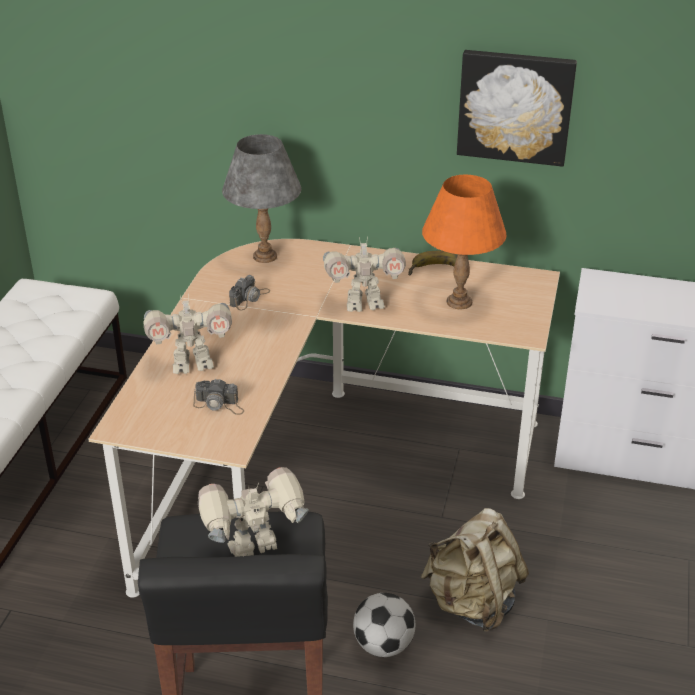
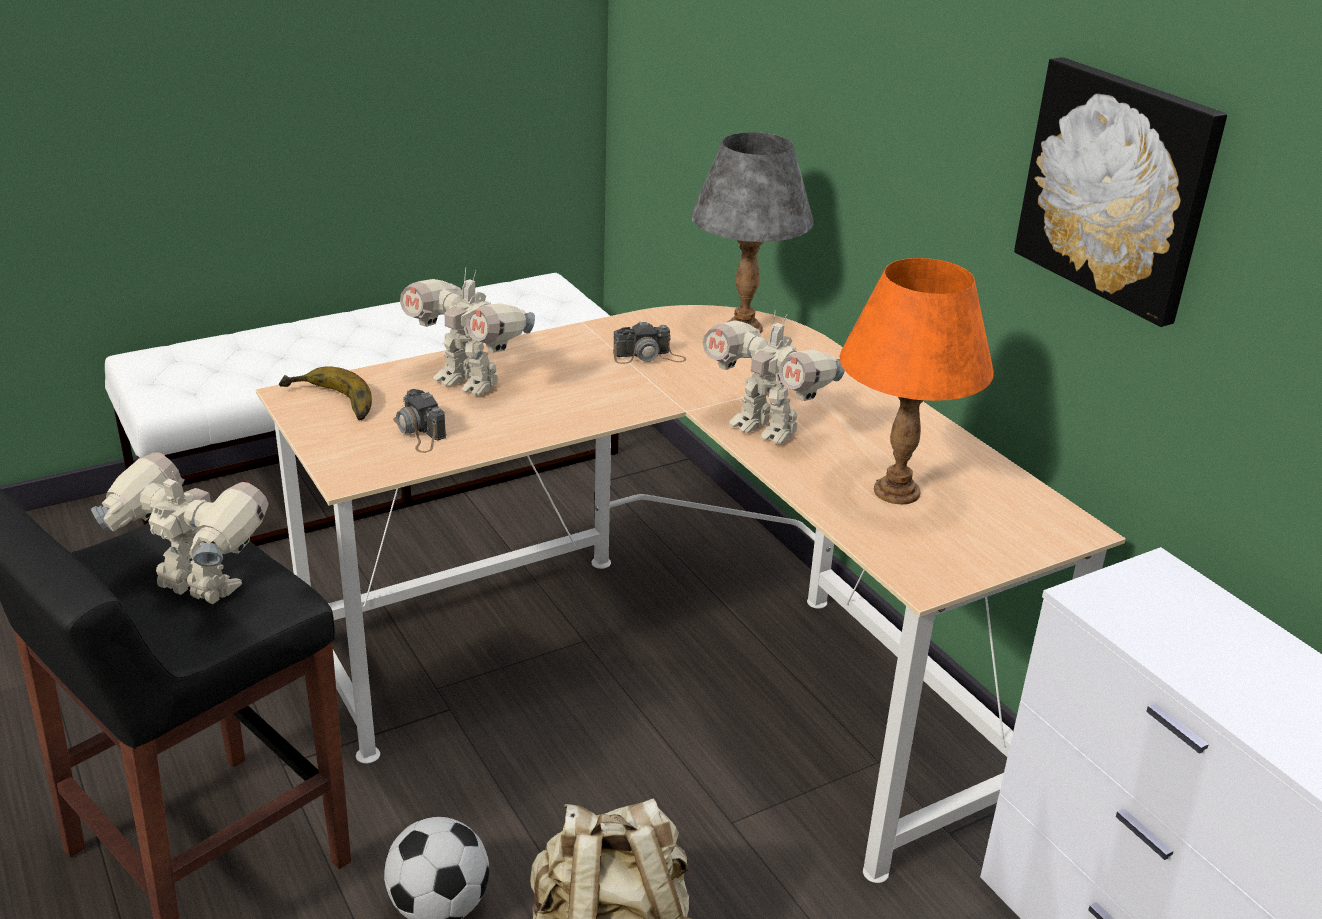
camera: 45 degrees right, 5 degrees down
banana [408,251,457,276] -> banana moved to [279,366,372,420]

